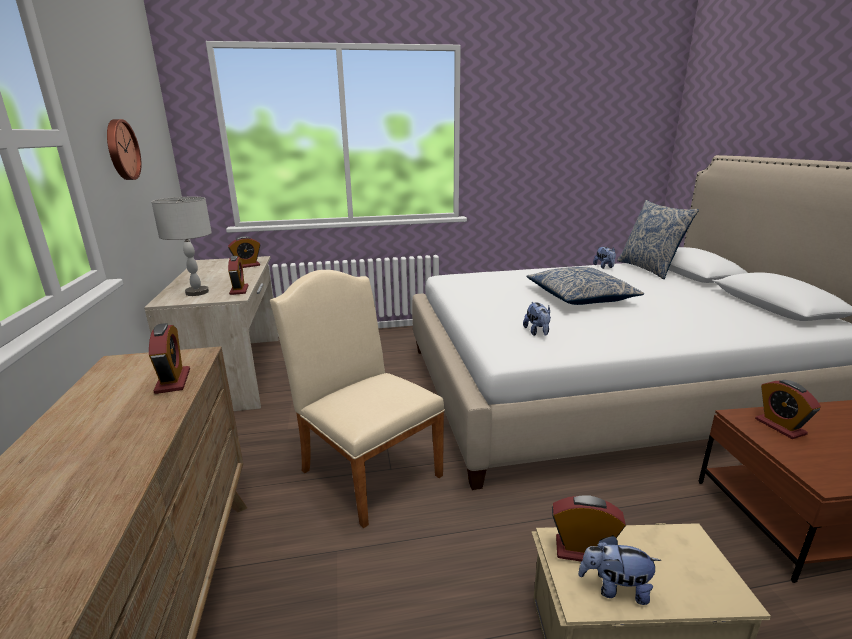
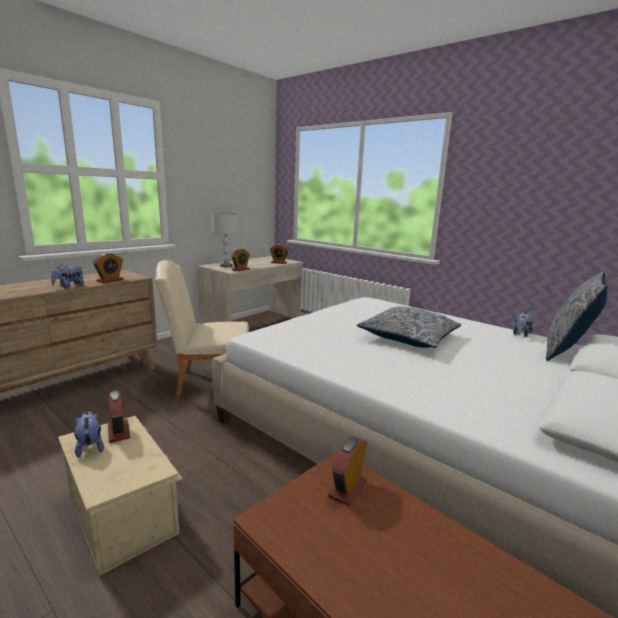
camera: 50 degrees right, 5 degrees down
wall clock [107,119,141,180] -> none
beige chair [270,270,445,528] -> beige chair turned 105 degrees counterclockwise [155,260,249,401]
plush toy [523,302,551,336] -> plush toy moved to [51,265,84,288]

